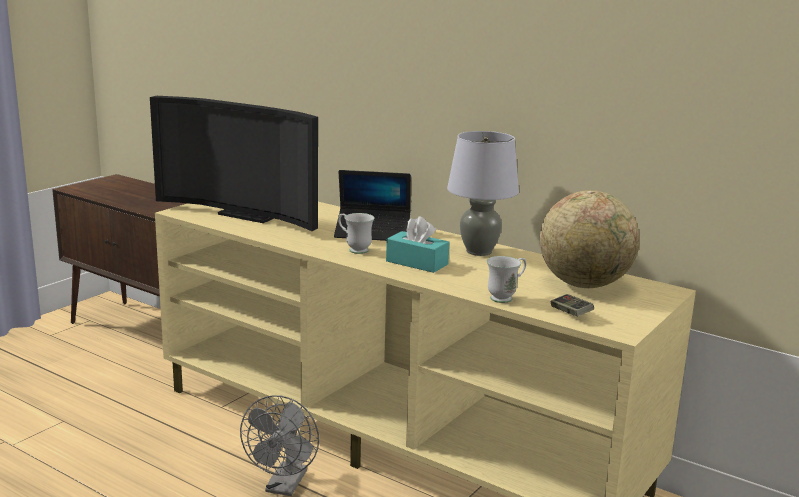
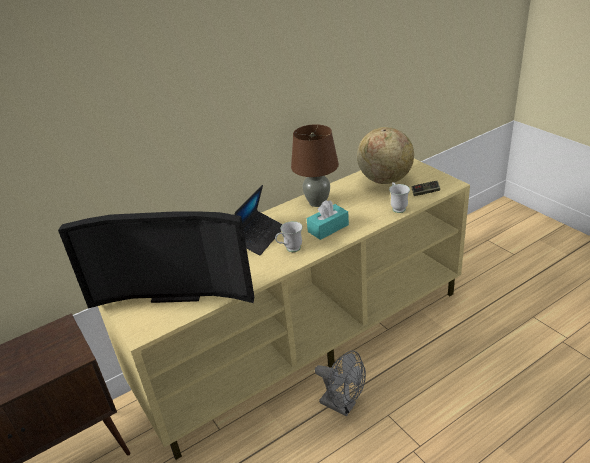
camera: 65 degrees left, 15 degrees up
television [150,96,318,231] -> television turned 45 degrees clockwise [58,211,254,309]
grey table lamp [447,131,519,256] -> brown table lamp [291,124,339,207]

